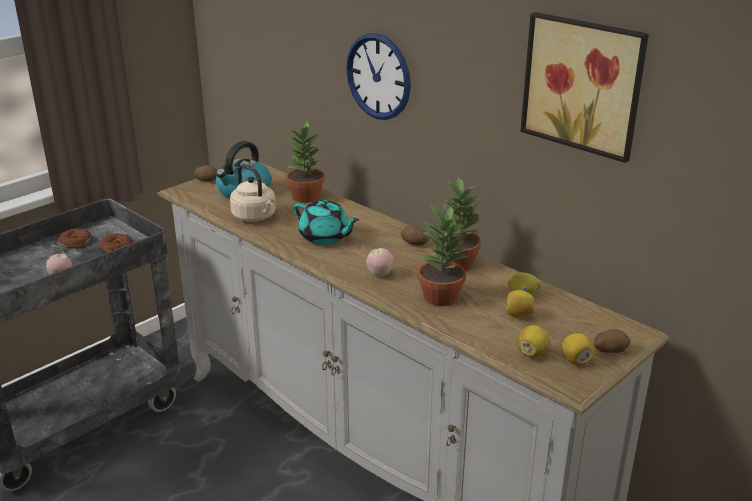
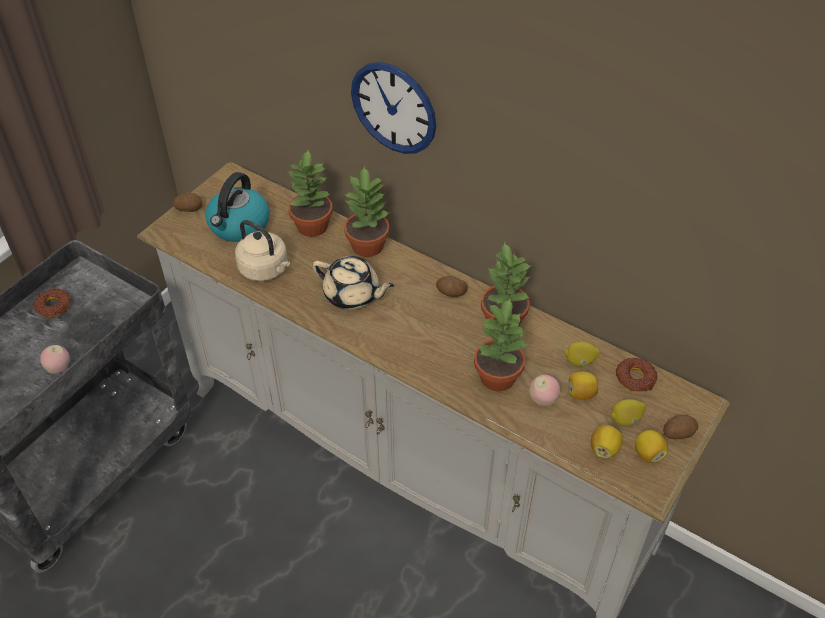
camera: 10 degrees left, 20 degrees up
donut [99,233,133,252] -> donut moved to [616,358,657,392]
turquoise teapot [293,200,359,245] -> beige teapot [312,256,394,310]
apple [366,247,394,277] -> apple moved to [529,375,560,406]
picture [520,12,649,163] -> none
none -> potted plant [343,166,390,257]
none -> lemon [611,399,646,426]

